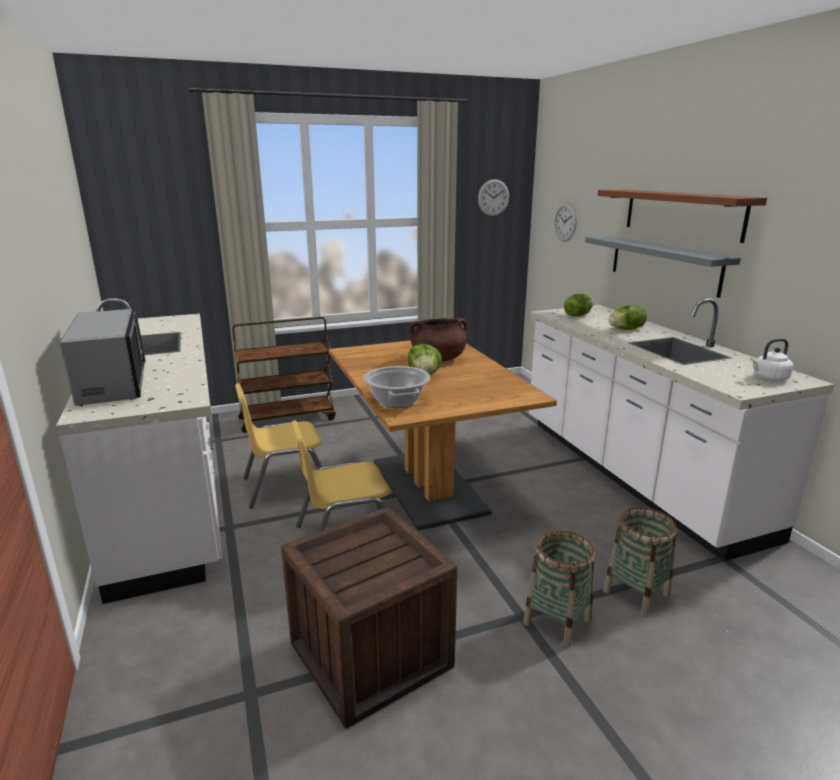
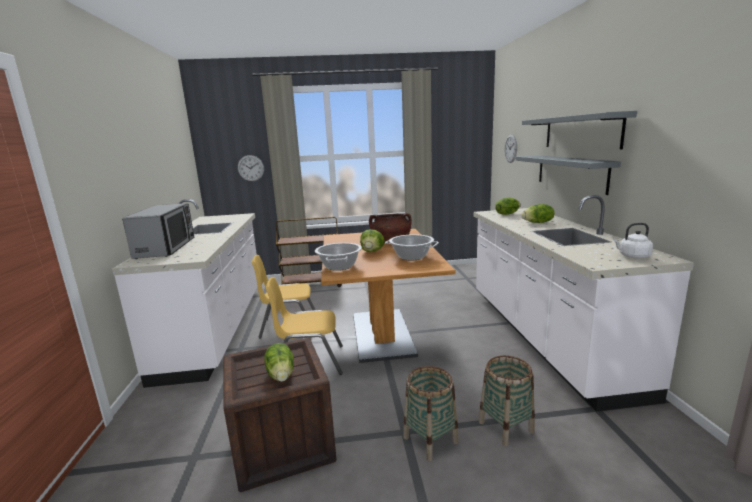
camera: 15 degrees right, 5 degrees down
wall clock [478,179,509,216] -> wall clock moved to [238,155,264,181]
brown shelf [598,190,767,243] -> grey shelf [522,111,637,149]
none -> lettuce [264,343,294,382]
none -> cooking pot [385,234,439,260]

